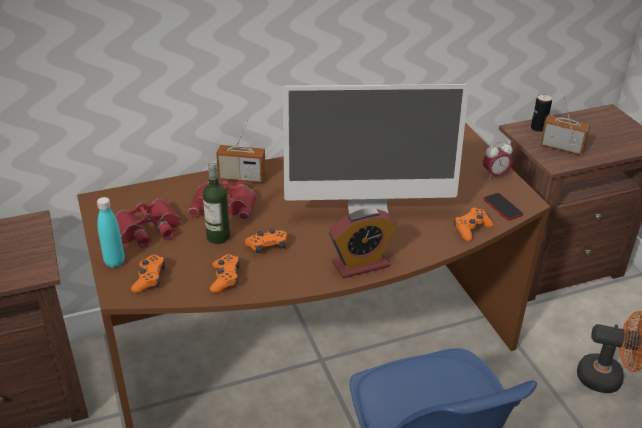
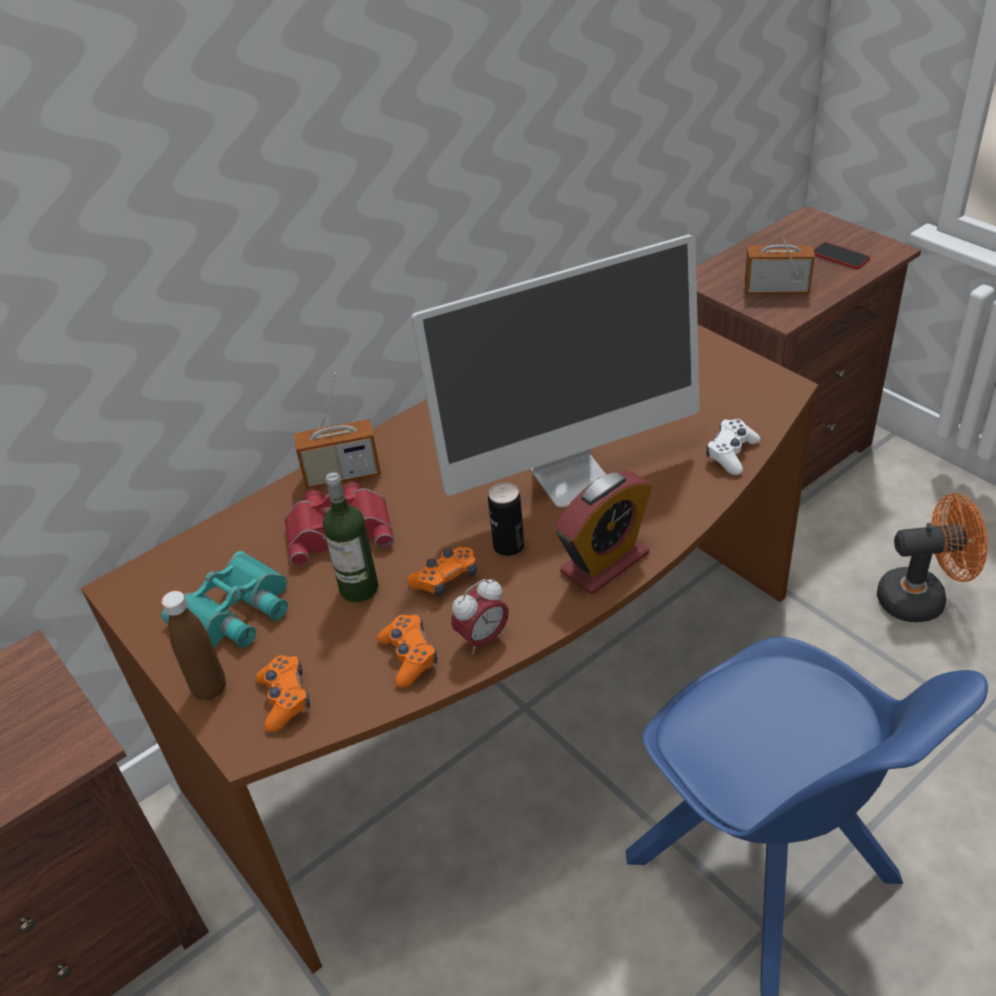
camera: 15 degrees left, 5 degrees up
turquoise bottle [97,197,125,268] -> brown bottle [161,591,226,700]
red binoculars [114,198,182,248] -> turquoise binoculars [161,551,288,648]
orange game controller [454,208,493,241] -> white game controller [706,419,761,475]
alarm clock [483,141,512,180] -> alarm clock moved to [451,579,509,654]
phone [483,193,524,220] -> phone moved to [814,242,870,269]
can [531,94,552,132] -> can moved to [488,482,524,556]

